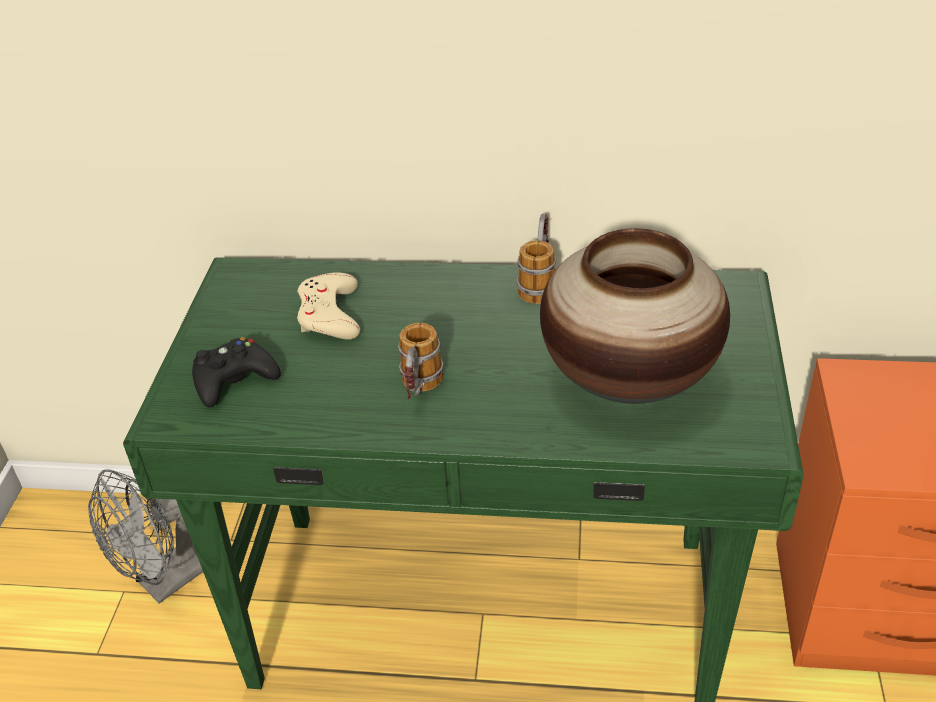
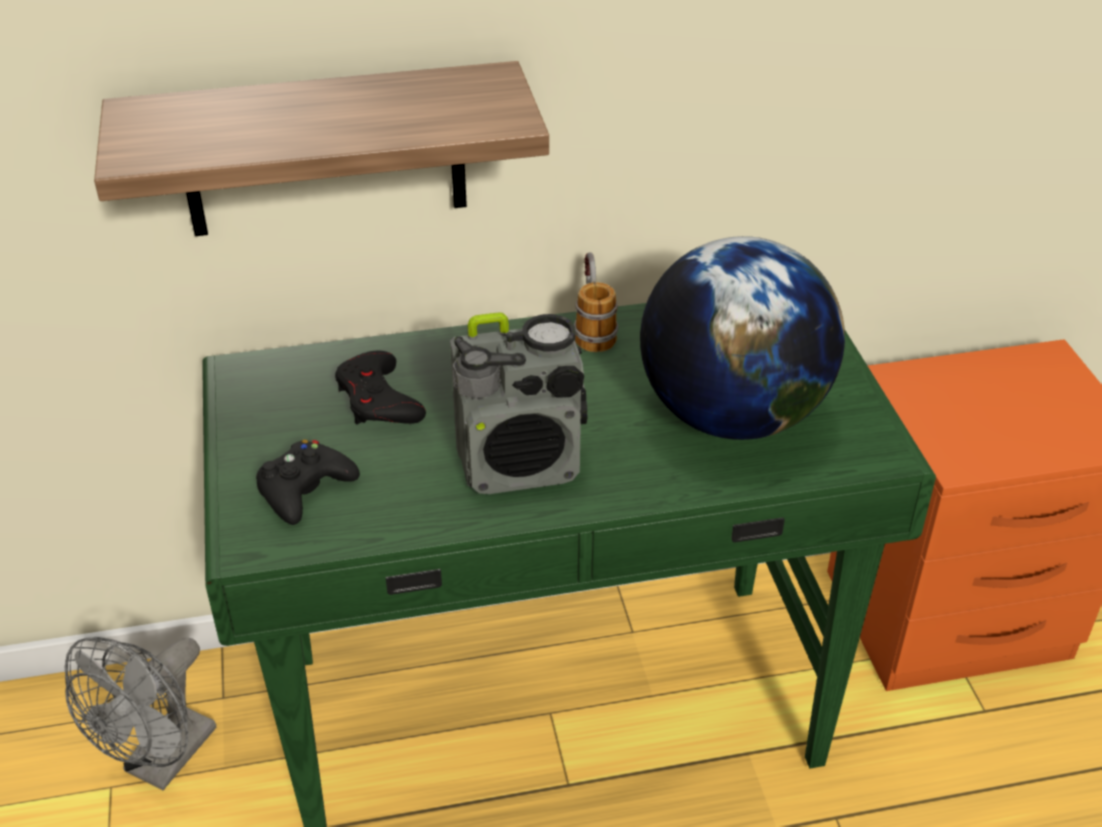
camera: 20 degrees left, 0 degrees up
beige game controller [297,272,360,340] -> black game controller [335,351,426,424]
mug [398,323,444,399] -> radio [450,312,588,494]
vase [540,228,730,404] -> globe [640,236,845,440]
none -> shelf [94,61,549,236]

